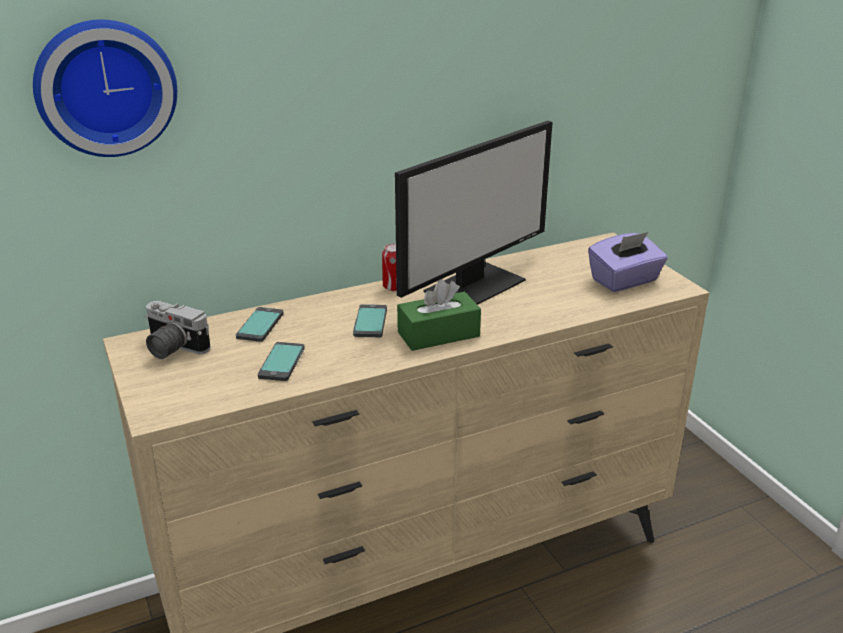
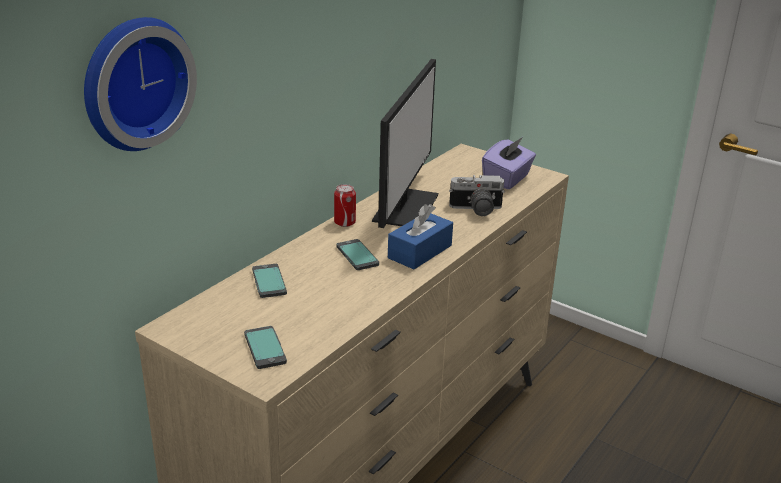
camera: 30 degrees left, 0 degrees up
camera [144,301,211,359] -> camera moved to [449,175,505,216]
phone [258,342,305,381] -> phone moved to [244,326,287,369]
green tissue box [397,279,481,351] -> blue tissue box [388,204,453,269]

